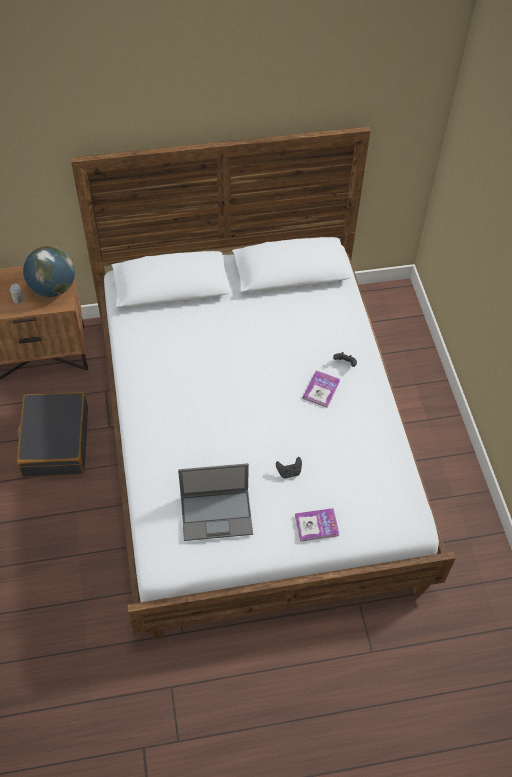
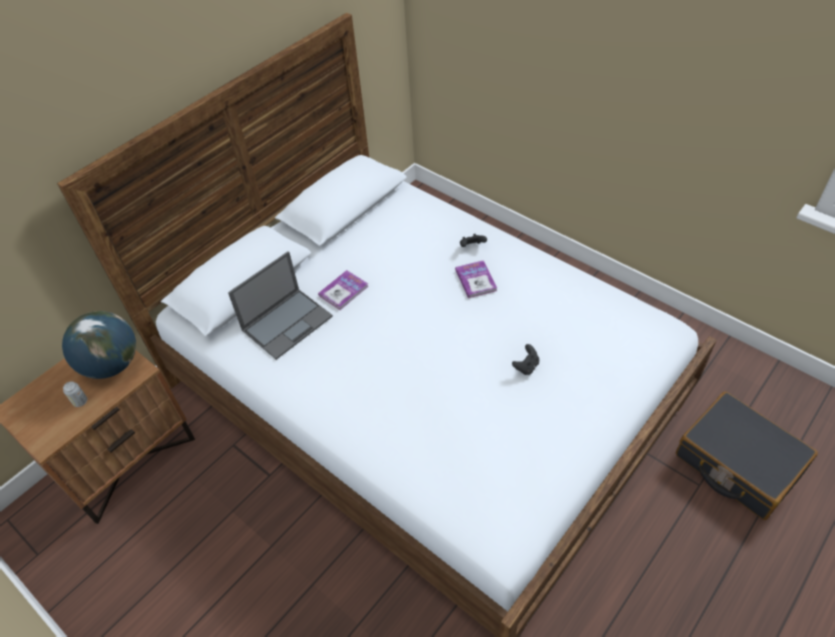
camera: 35 degrees left, 5 degrees down
black suitcase [17,392,88,477] -> black suitcase moved to [676,391,818,520]
laptop [178,463,253,541] -> laptop moved to [228,251,333,360]
book [295,508,339,542] -> book moved to [318,270,369,310]

